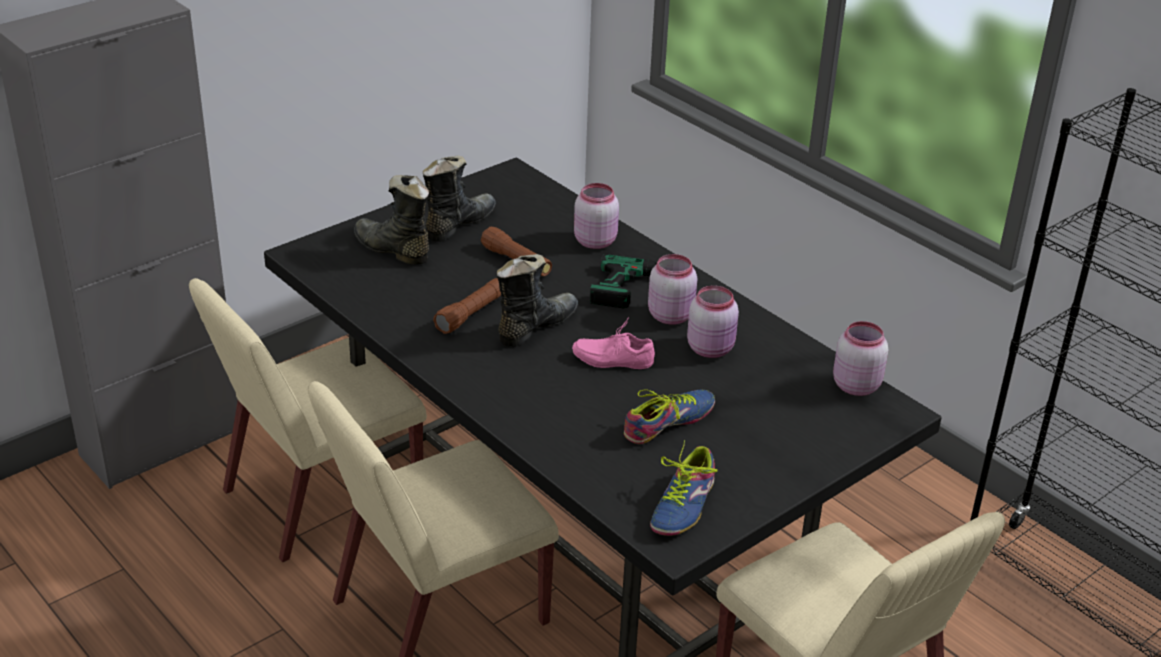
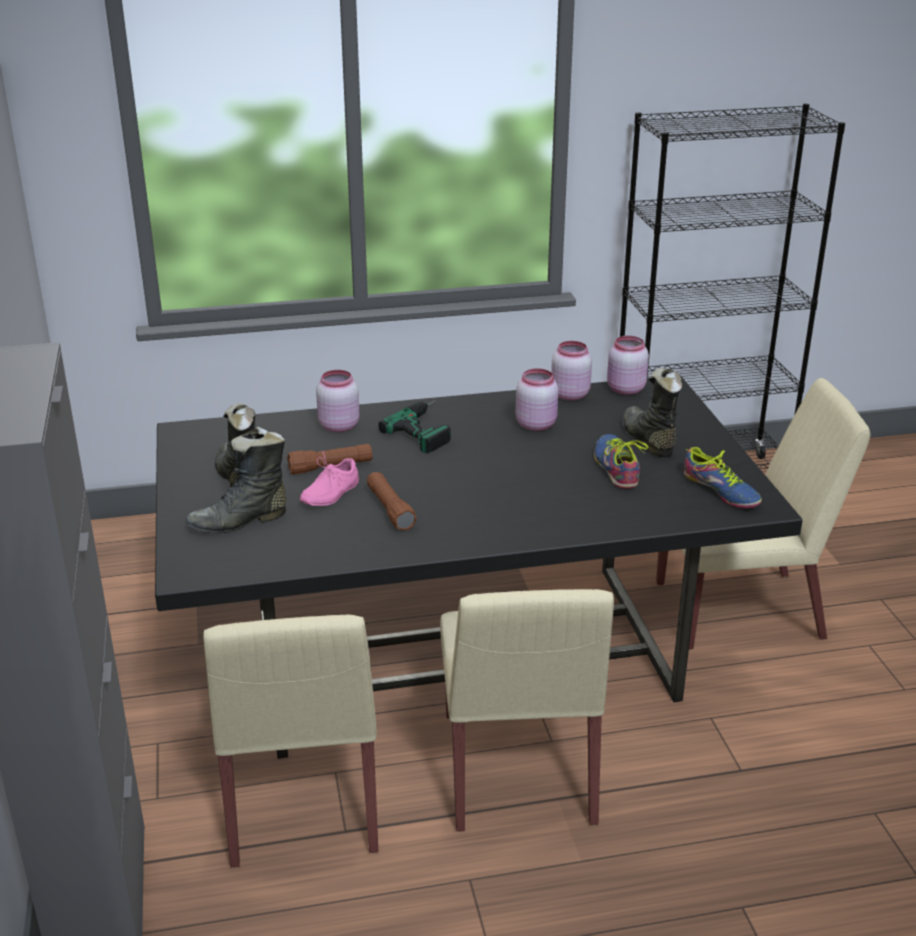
camera: 60 degrees left, 5 degrees down
black boot [497,254,578,347] -> black boot moved to [622,368,682,457]
pink shoe [572,317,655,369] -> pink shoe moved to [300,451,359,506]
pink jar [648,254,697,325] -> pink jar moved to [551,341,592,401]

